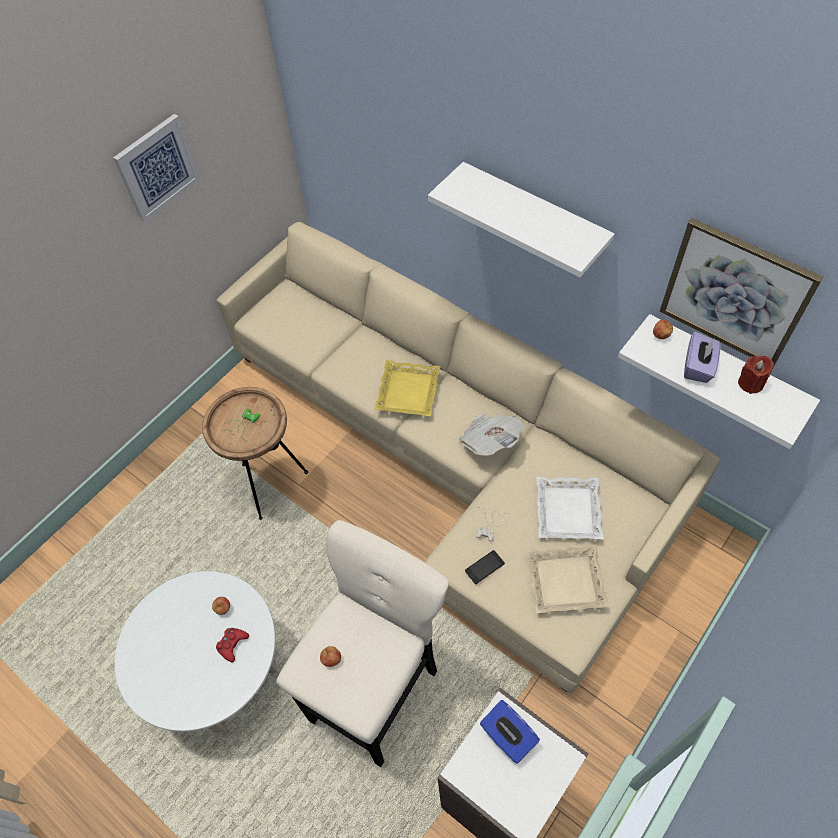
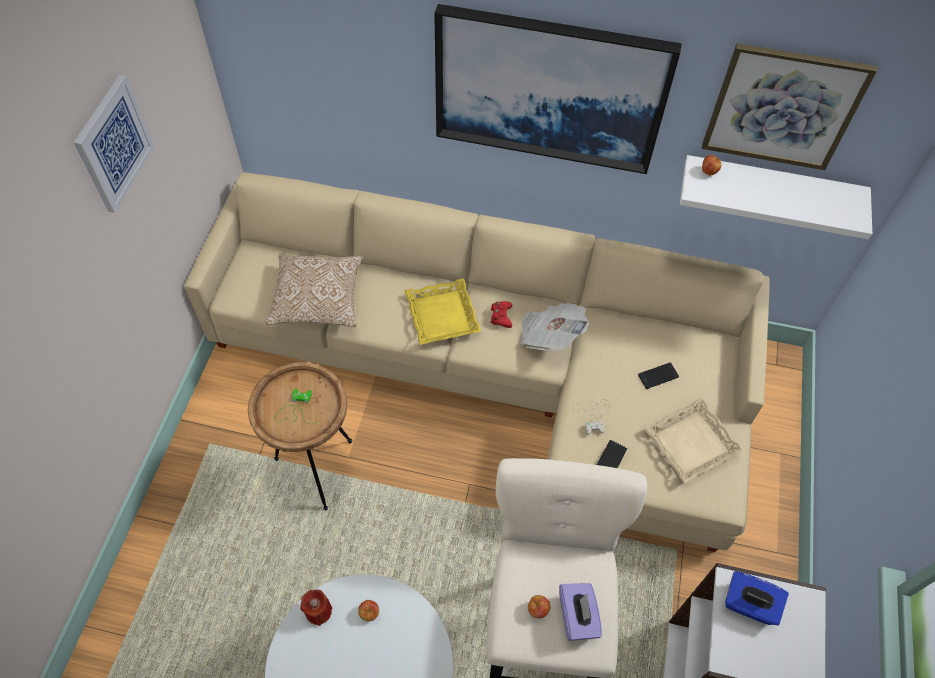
camera: 30 degrees left, 0 degrees up
red game controller [216,628,249,663] -> red game controller moved to [490,301,512,328]
white shelf [428,162,615,277] -> picture [434,4,682,174]
white tray [537,477,603,539] -> phone [638,363,679,389]
purple tissue box [684,332,720,383] -> purple tissue box moved to [559,583,602,641]
red candle [738,356,774,394] -> red candle moved to [300,590,332,626]
none -> pillow [265,254,363,327]

